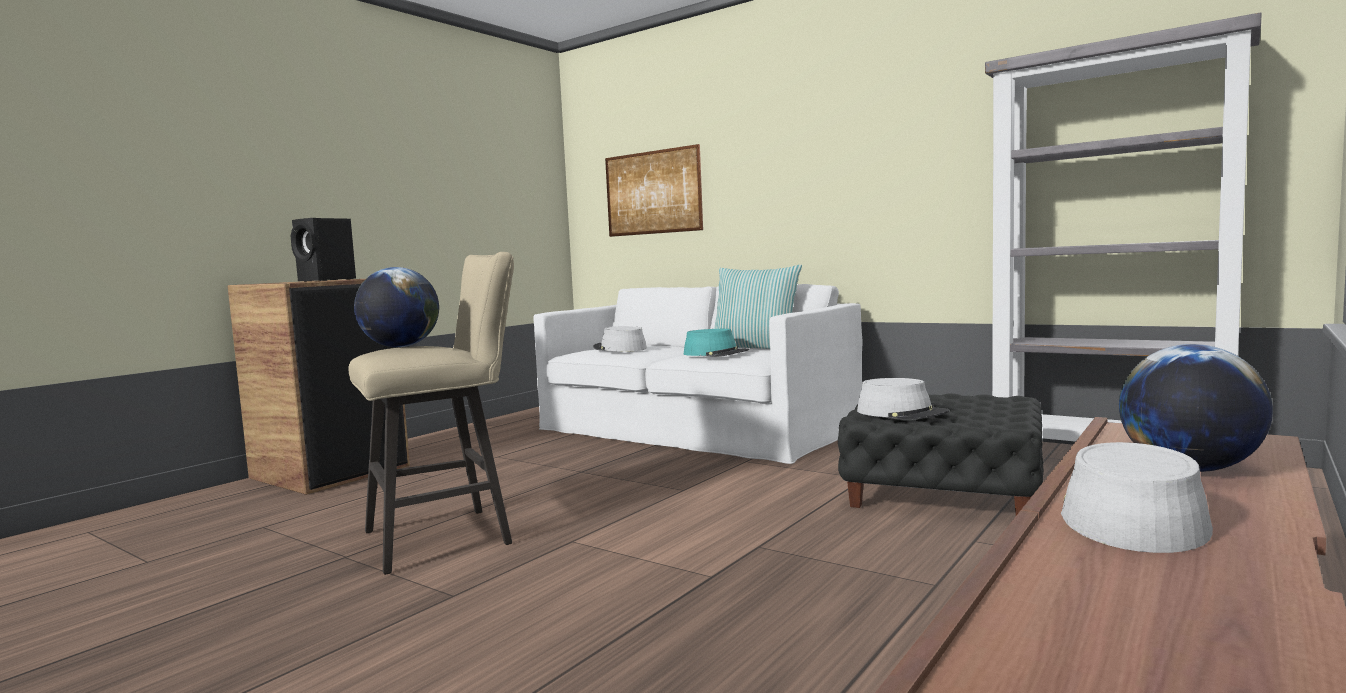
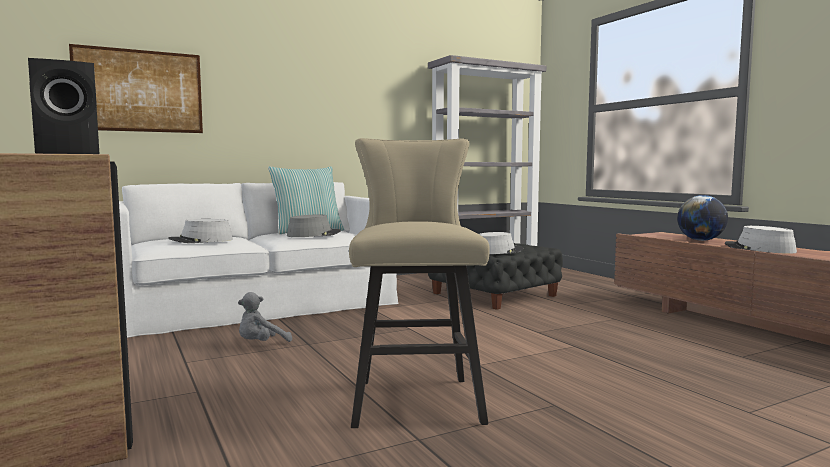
camera: 65 degrees left, 0 degrees up
globe [354,267,439,347] -> none
turquoise hat [684,329,749,357] -> grey hat [287,215,341,237]
none -> grey plush toy [238,292,292,342]

